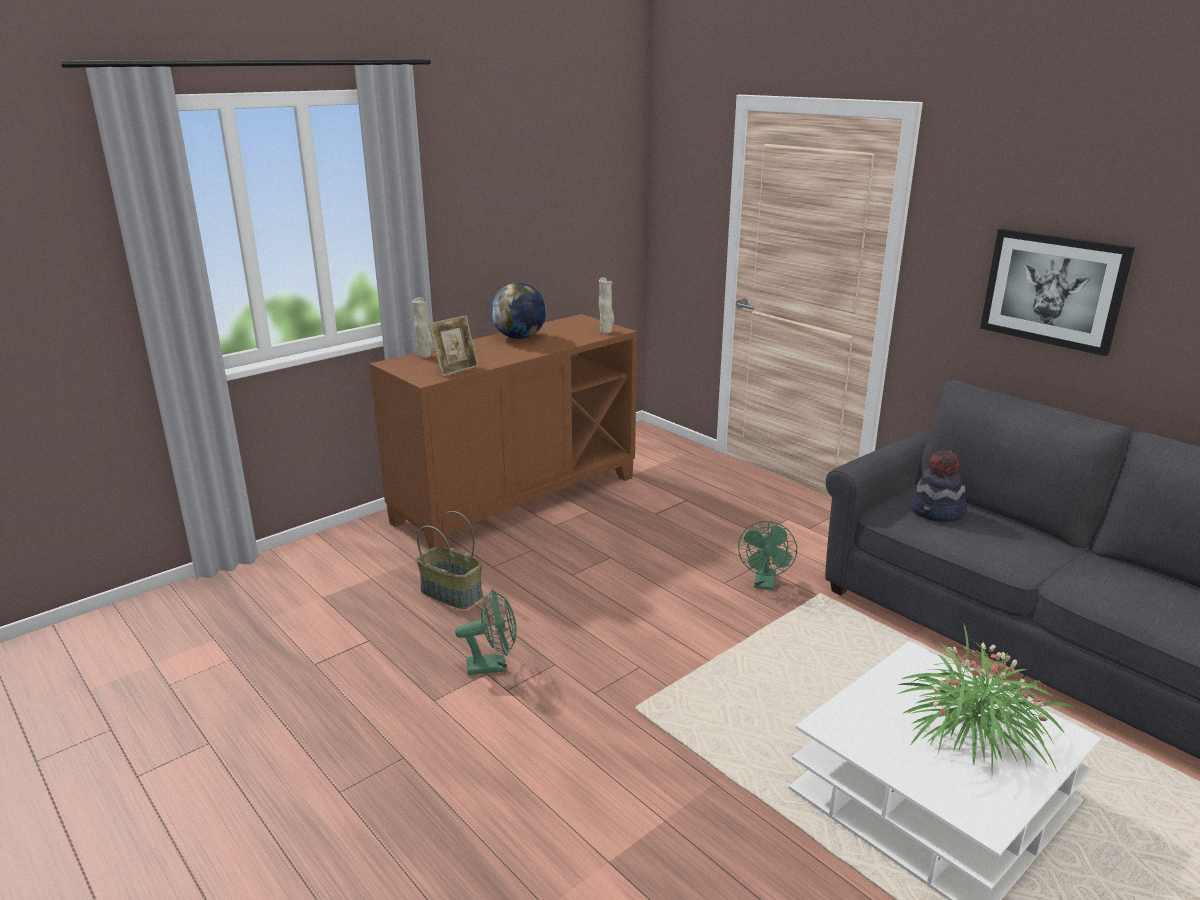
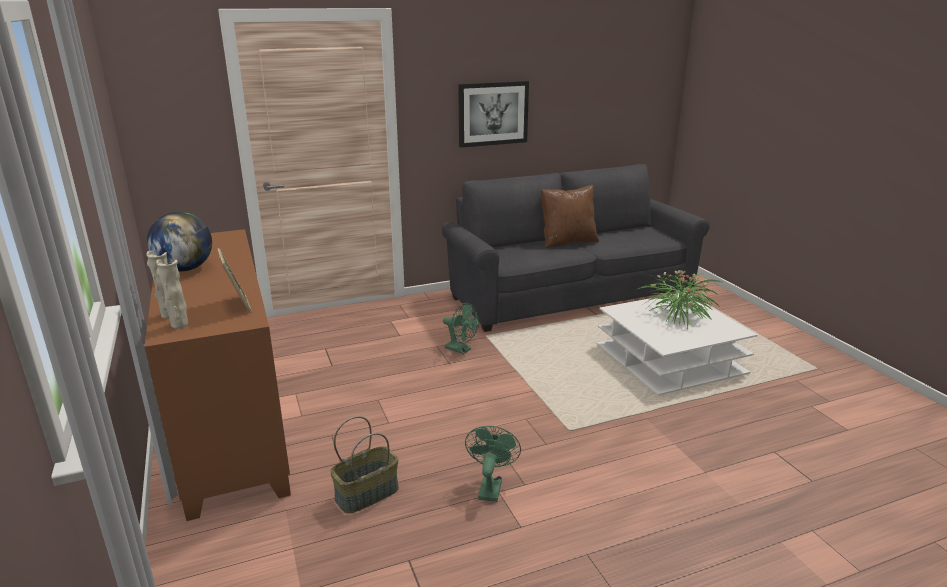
camera: 70 degrees left, 0 degrees up
beige vase [599,277,614,333] -> beige vase moved to [156,260,188,329]
hat [911,450,967,522] -> none
none -> brown pillow [541,185,599,248]

